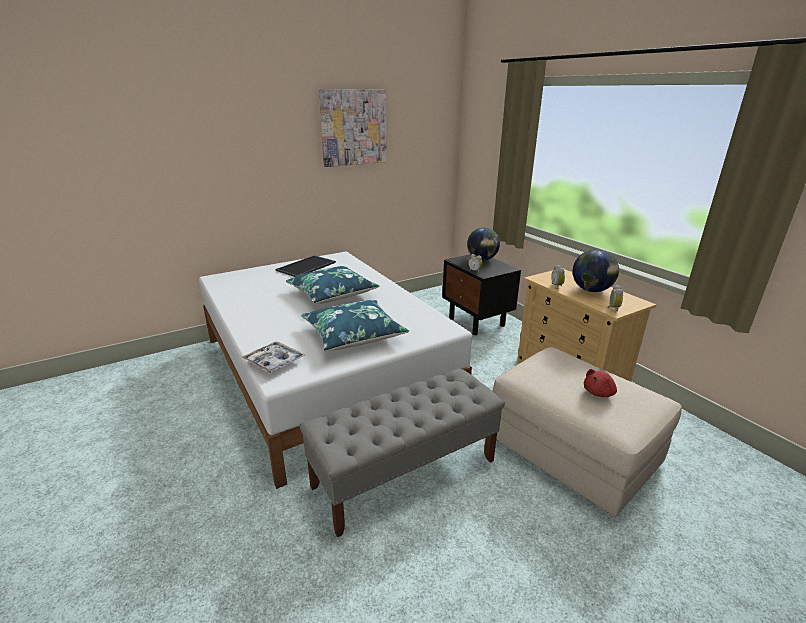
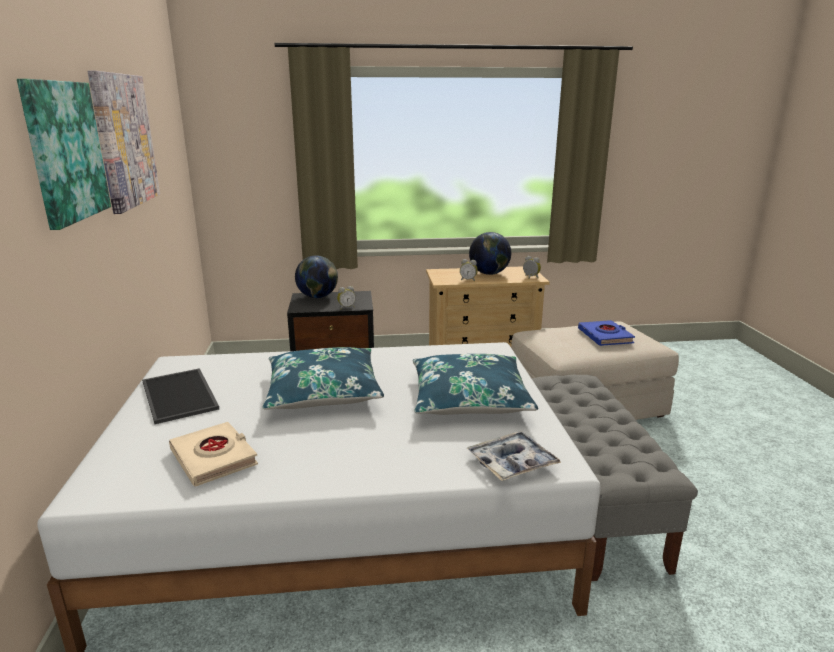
camera: 65 degrees left, 5 degrees down
red plush toy [584,369,617,397] -> blue book [578,320,635,346]
none -> picture [17,79,111,230]
none -> beige book [169,422,258,487]

